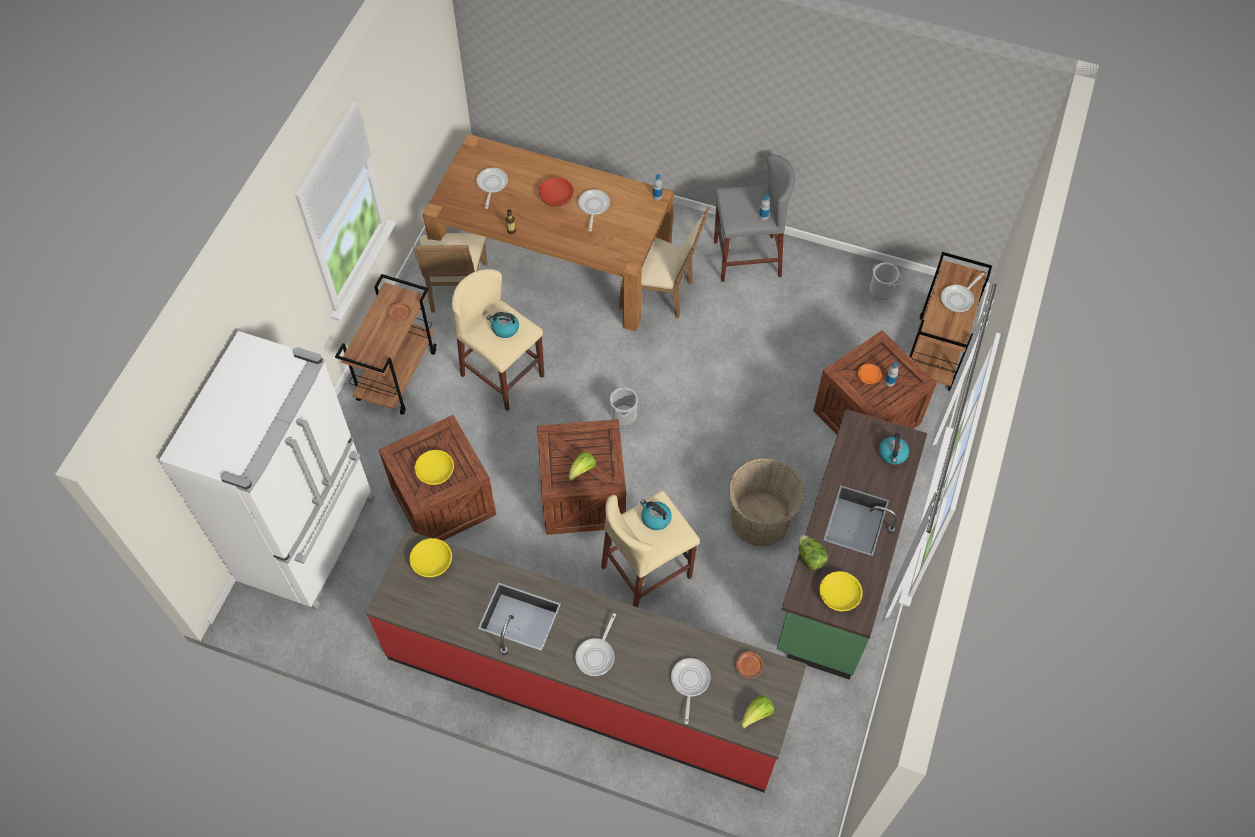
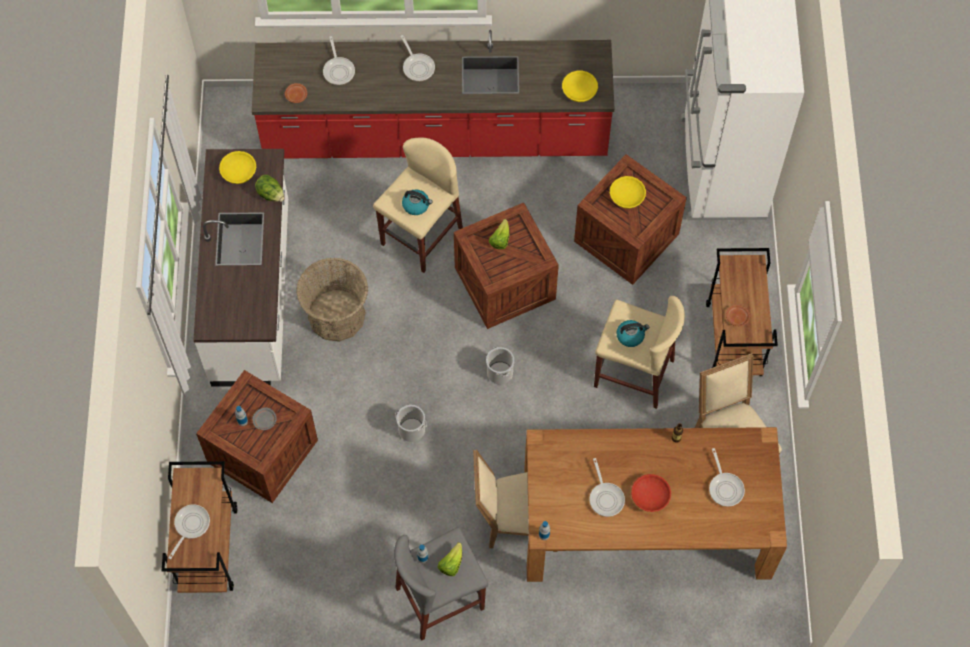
camera: 160 degrees right, 5 degrees up
frying pan [575,613,616,676] -> frying pan turned 150 degrees clockwise [401,35,435,81]
lettuce [741,695,774,729] -> lettuce moved to [438,542,462,576]
green counter [777,409,927,679] -> white counter [193,149,288,387]
orange plate [858,364,881,384] -> grey plate [252,407,277,430]
bucket [870,262,900,300] -> bucket moved to [395,405,427,442]
kettle [879,433,909,465] -> none

